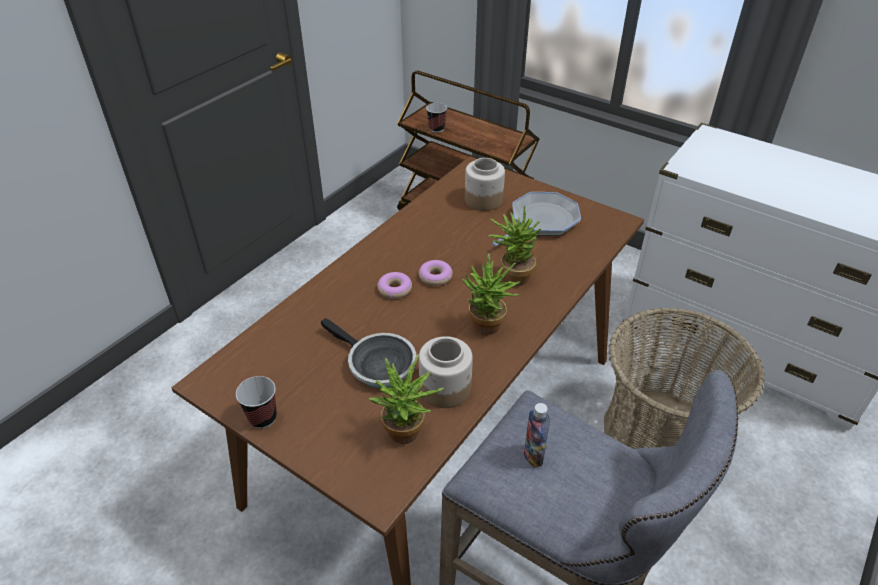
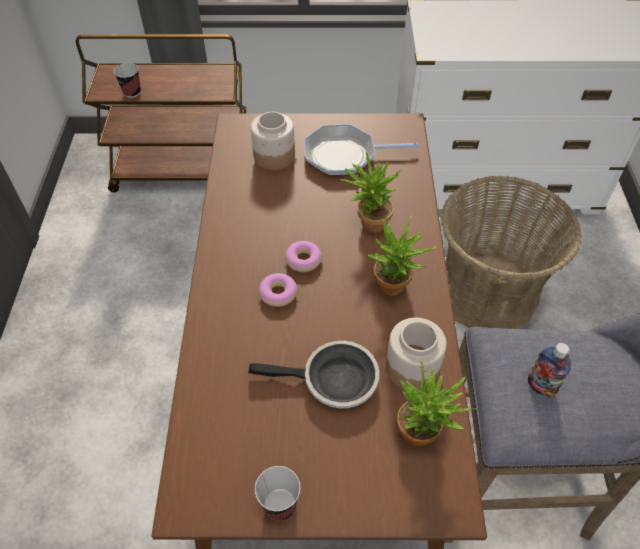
camera: 35 degrees left, 10 degrees up
frying pan [492,192,581,246] -> frying pan turned 105 degrees counterclockwise [304,124,419,176]

